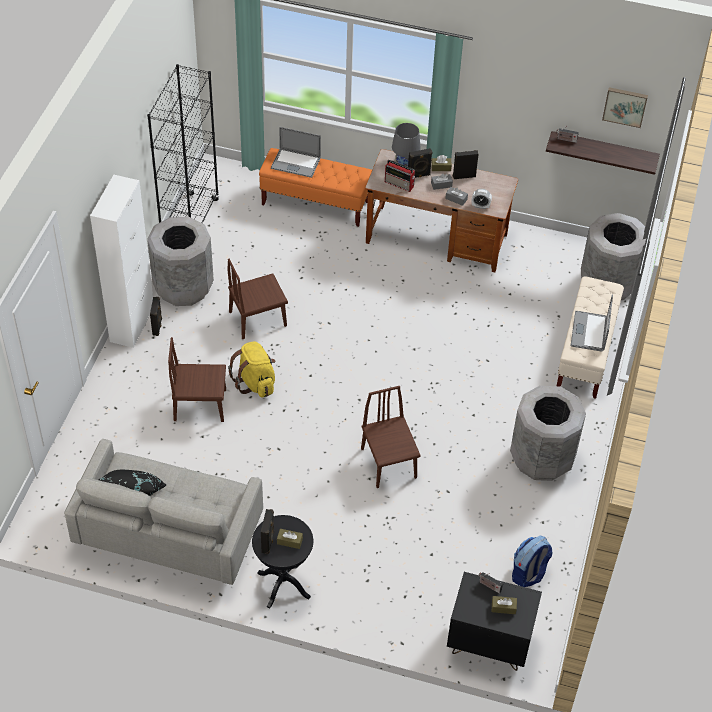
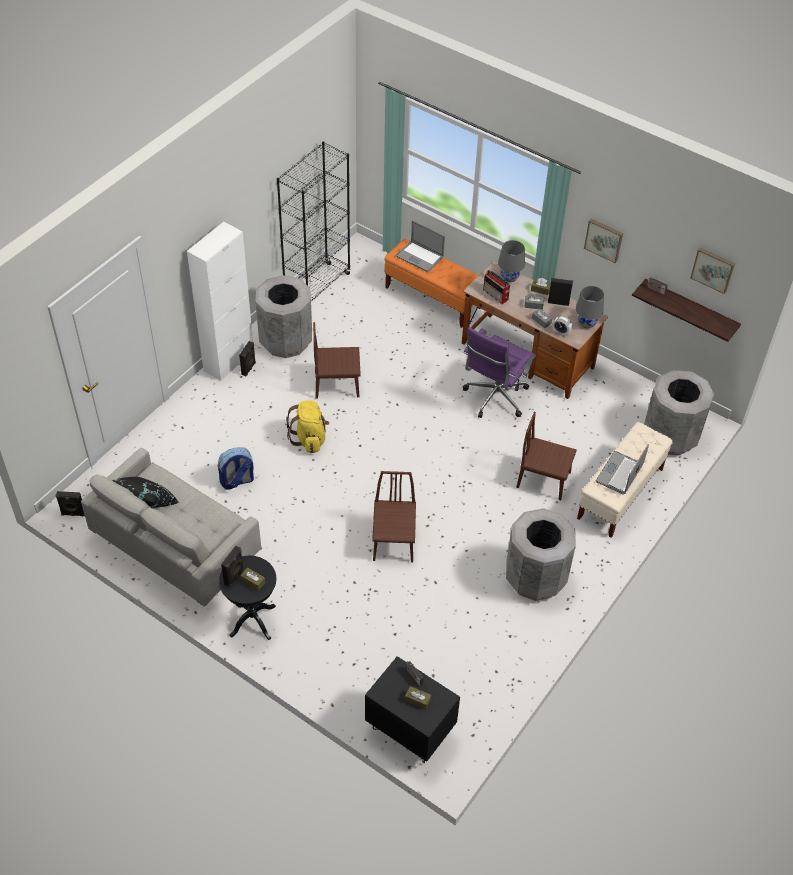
camera: 20 degrees right, 0 degrees up
brown chair [168,337,226,422] -> brown chair moved to [516,412,577,500]
black speaker [408,148,433,178] -> black speaker moved to [55,491,85,516]
backpack [512,536,552,587] -> backpack moved to [218,447,254,489]
none -> purple office chair [463,327,536,418]
none -> grey table lamp [576,286,604,328]
none -> picture [584,219,623,263]

